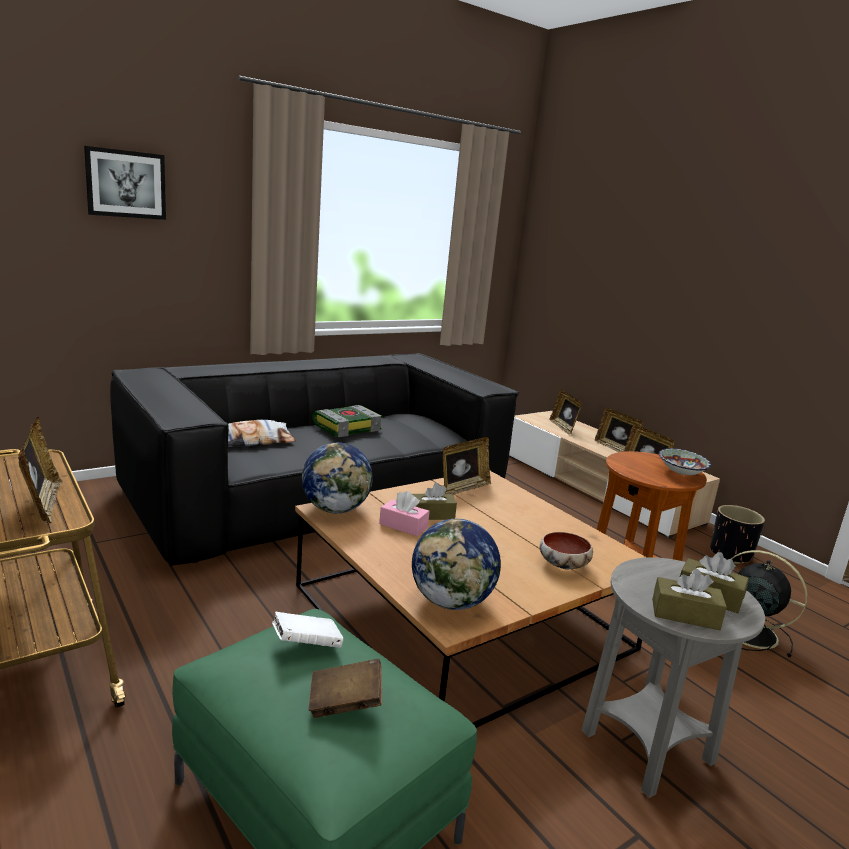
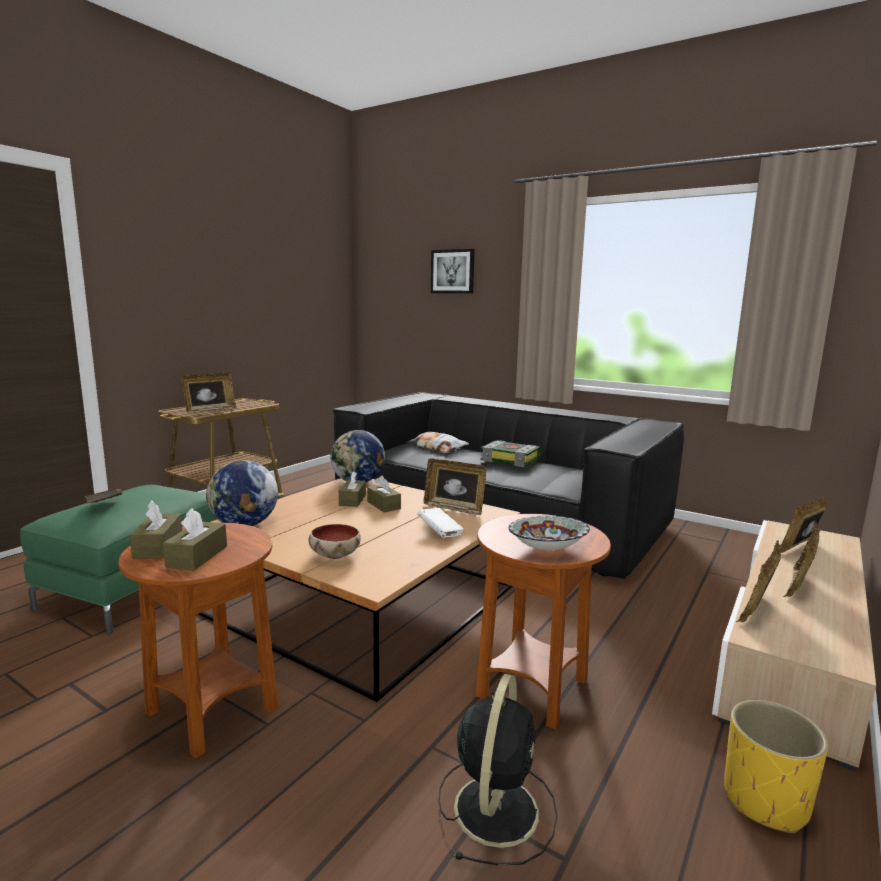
camera: 70 degrees right, 5 degrees down
white book [272,612,343,648] -> white book moved to [417,508,464,538]
pink tissue box [379,491,430,536] -> brown tissue box [339,471,366,507]
grey side table [581,557,765,798] -> brown side table [118,523,278,758]
black planter [710,505,765,564] -> yellow planter [724,700,828,833]

